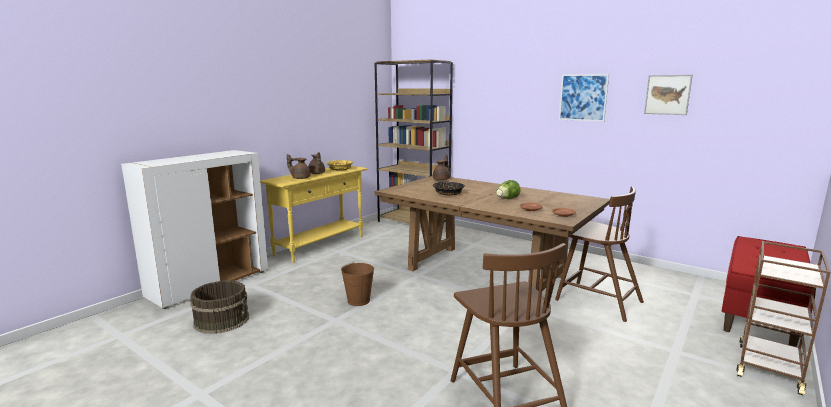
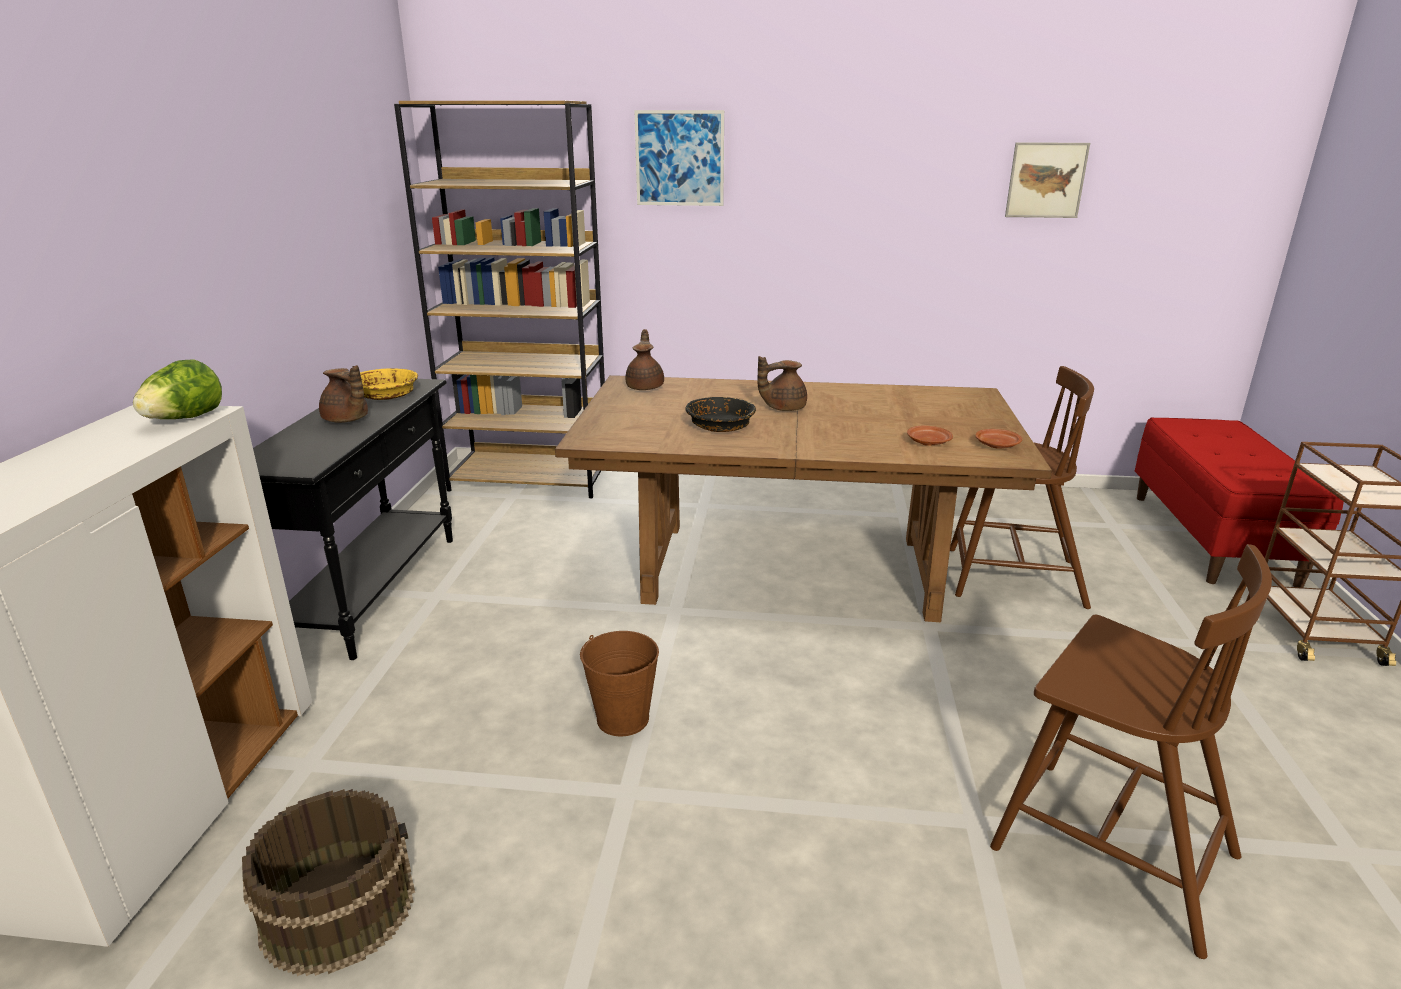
camera: 30 degrees left, 10 degrees up
yellow console table [260,166,368,263] -> black console table [253,379,453,660]
brown teapot [287,154,310,179] -> brown teapot moved to [757,356,807,411]
lettuce [496,180,520,199] -> lettuce moved to [133,359,222,419]
picture [559,74,609,122] -> picture moved to [634,110,724,206]

